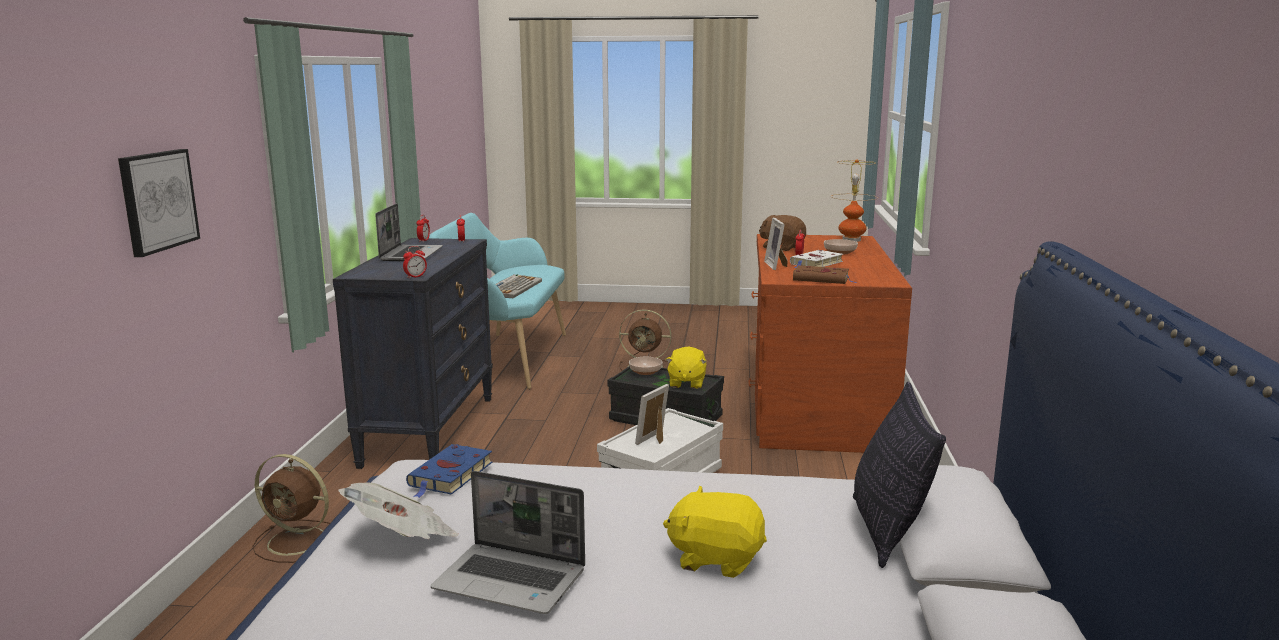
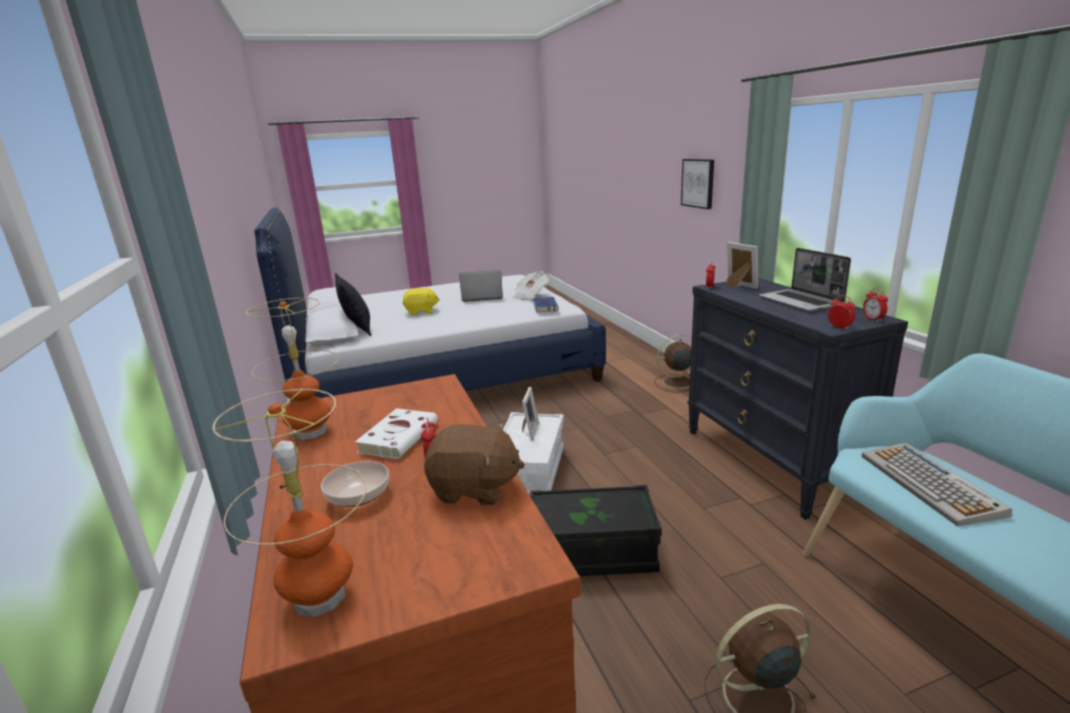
camera: 155 degrees right, 5 degrees up
bowl [629,357,663,375] -> none
yellow plush toy [665,346,707,389] -> none
picture frame [764,218,788,270] -> picture frame moved to [727,242,758,289]
brown book [793,265,857,284] -> none
none -> table lamp [246,298,339,440]

